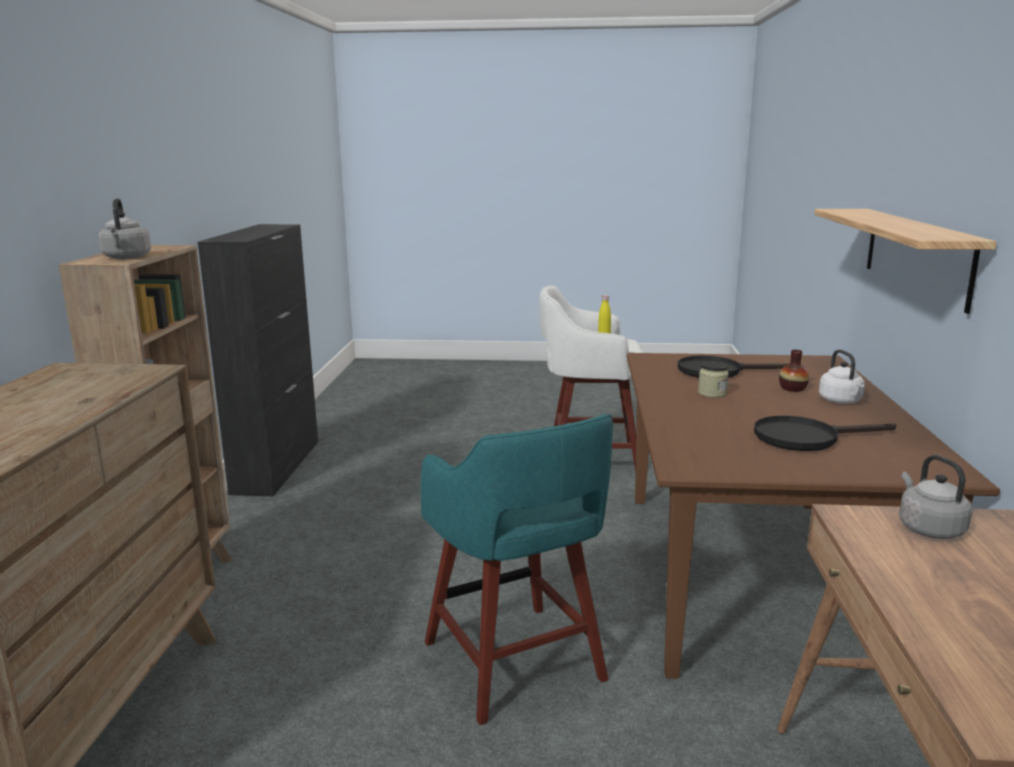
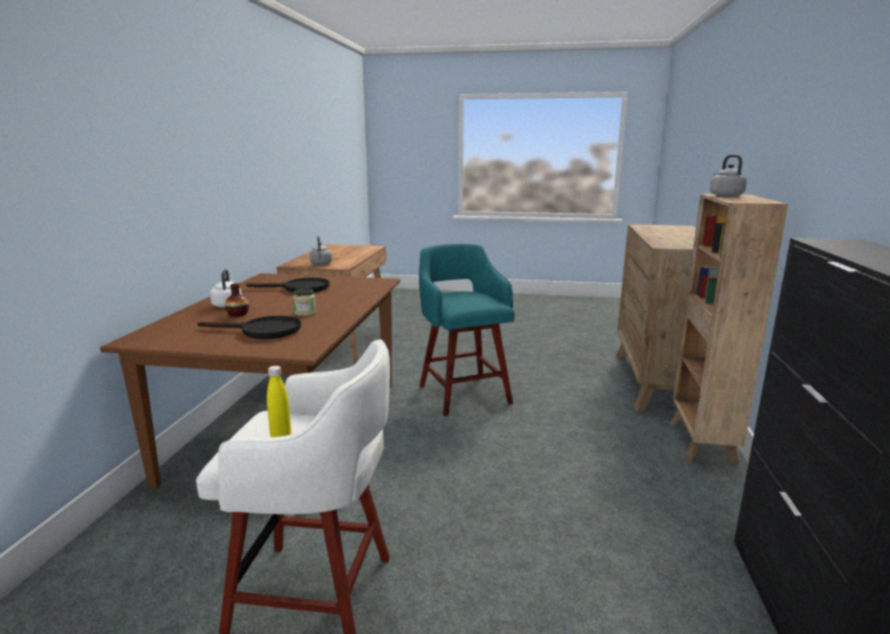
camera: 175 degrees left, 0 degrees up
shelf [814,209,997,314] -> none

